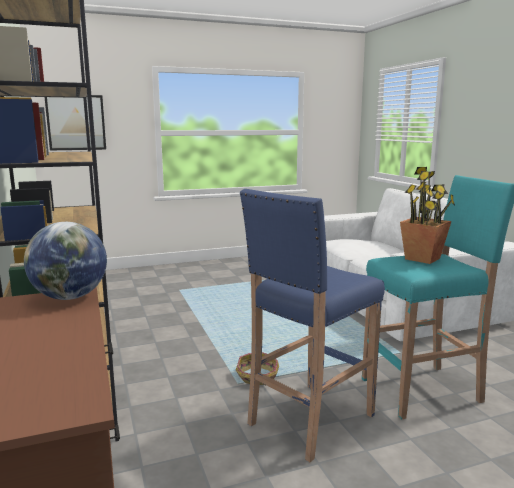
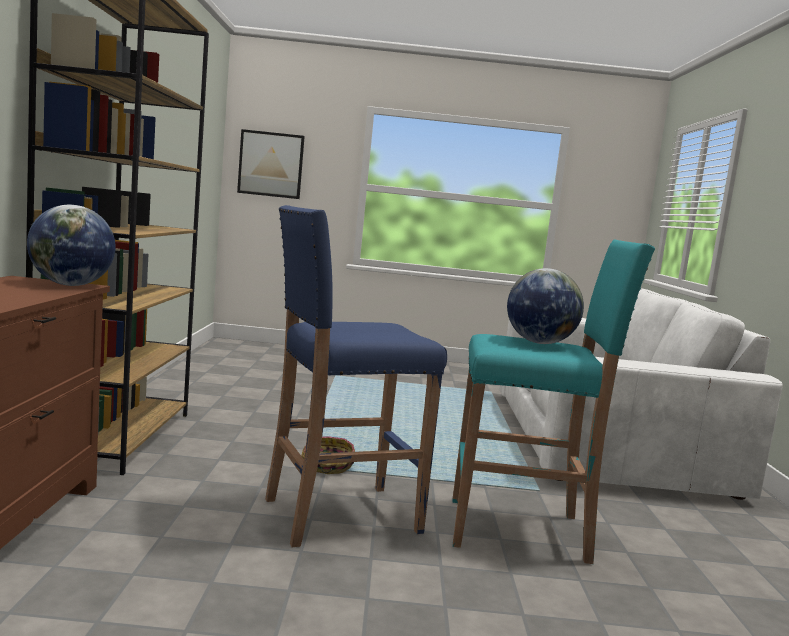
camera: 20 degrees right, 5 degrees down
potted plant [400,167,455,264] -> globe [507,268,584,344]

